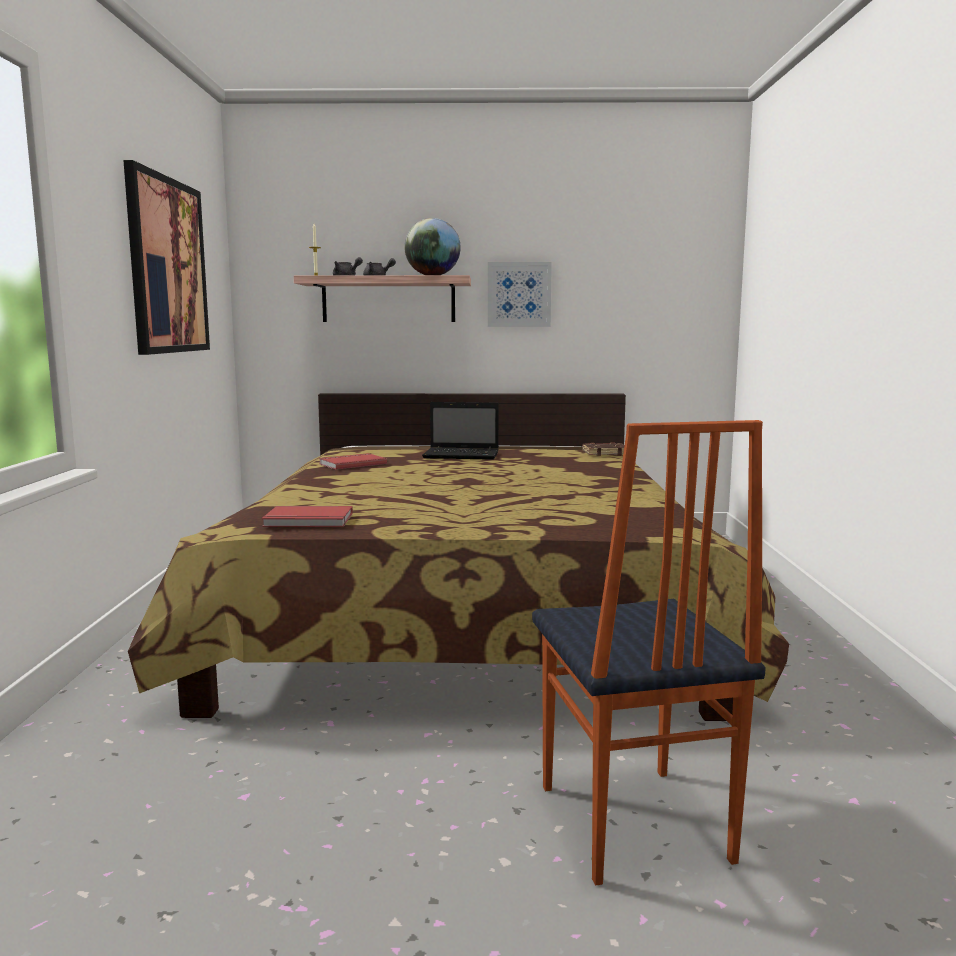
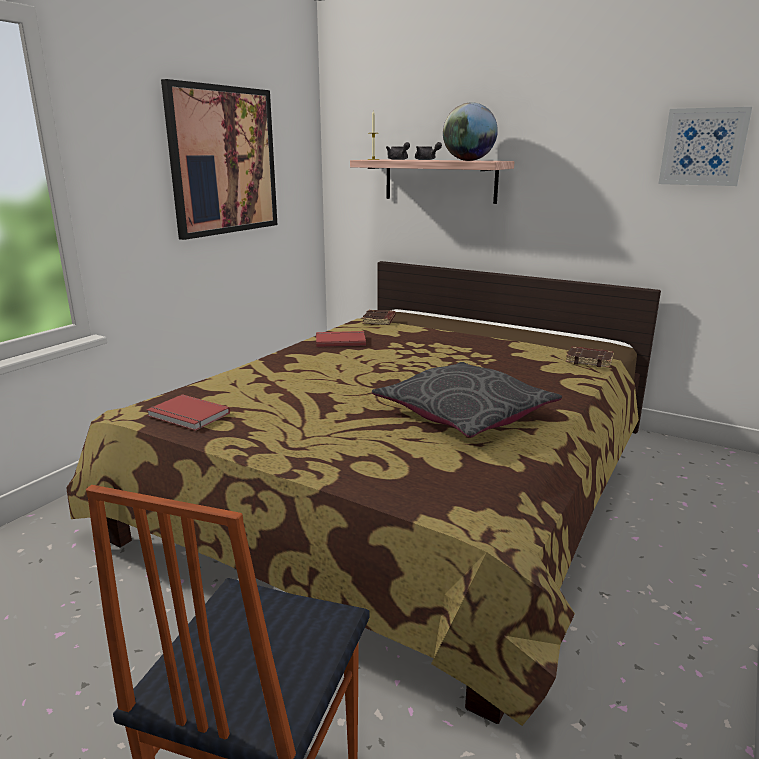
camera: 30 degrees right, 10 degrees up
laptop [422,402,499,460] -> none
picture [488,262,552,327] -> picture moved to [659,107,752,186]
none -> brown book [362,310,396,325]
none -> grey pillow [372,362,562,438]

